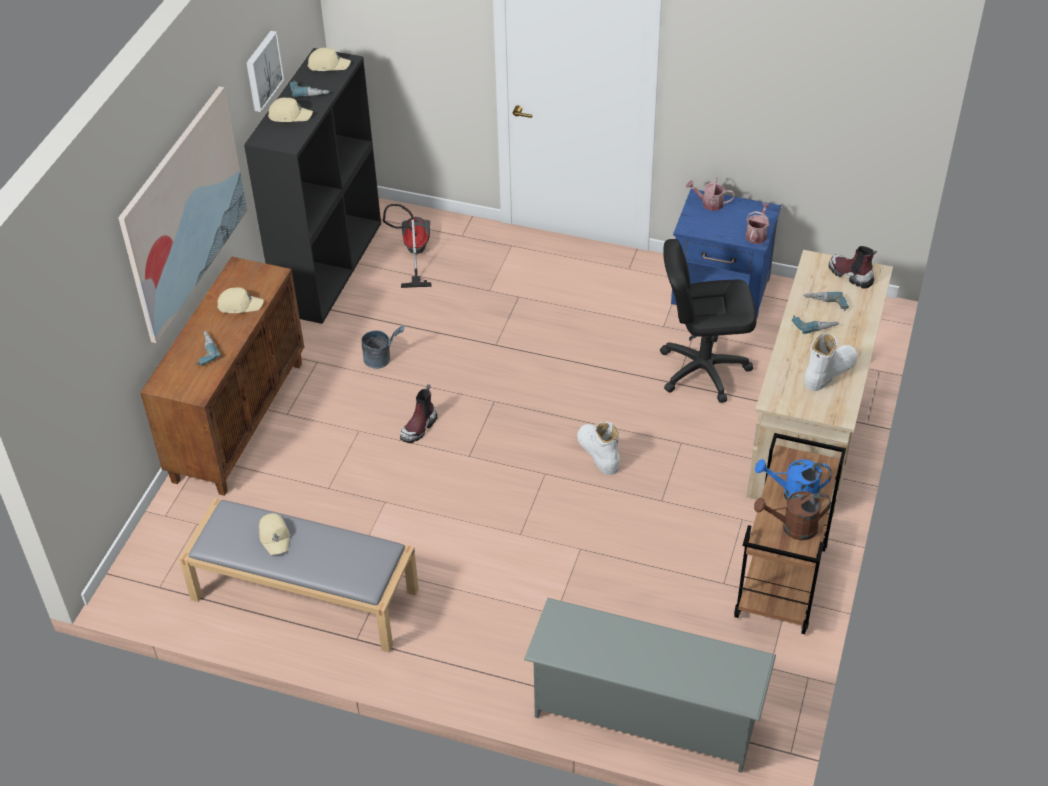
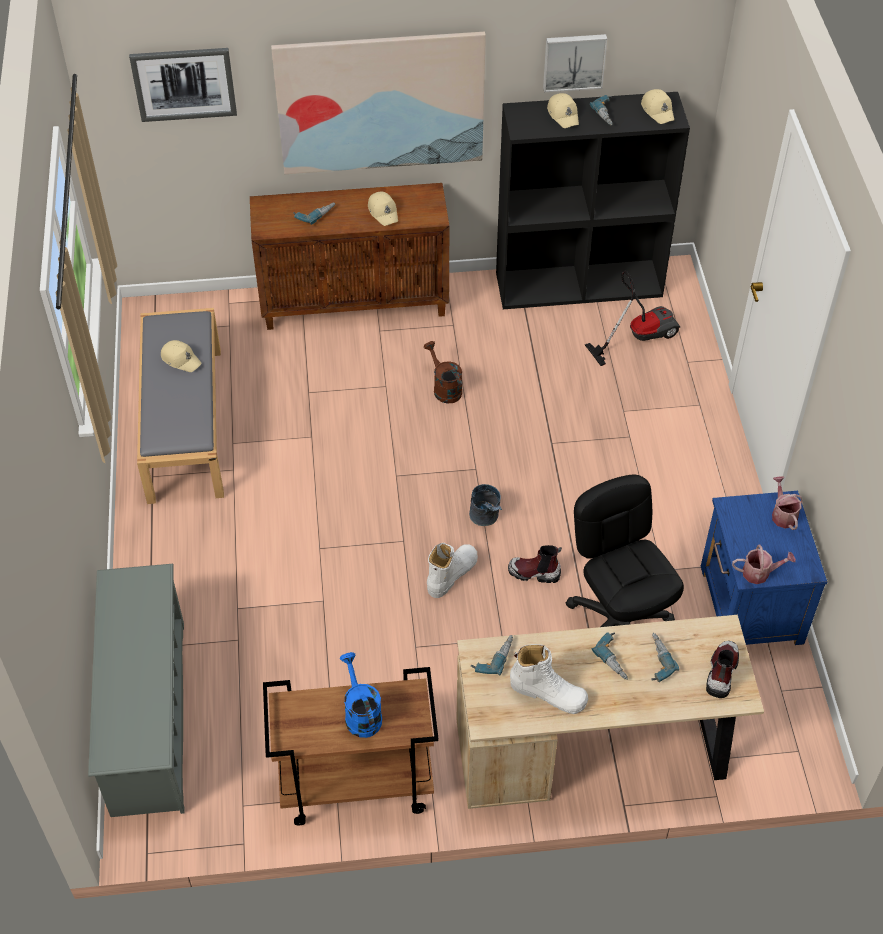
camera: 65 degrees right, 5 degrees up
beige cap [259,513,290,555] -> beige cap turned 105 degrees counterclockwise [161,340,202,372]
grey bucket [361,325,405,369] -> grey bucket moved to [469,484,502,526]
boot [400,384,437,443] -> boot moved to [508,545,562,583]
brown watering can [754,491,831,540] -> brown watering can moved to [424,341,462,404]
none -> picture [129,48,237,122]
none -> power drill [471,635,513,676]

